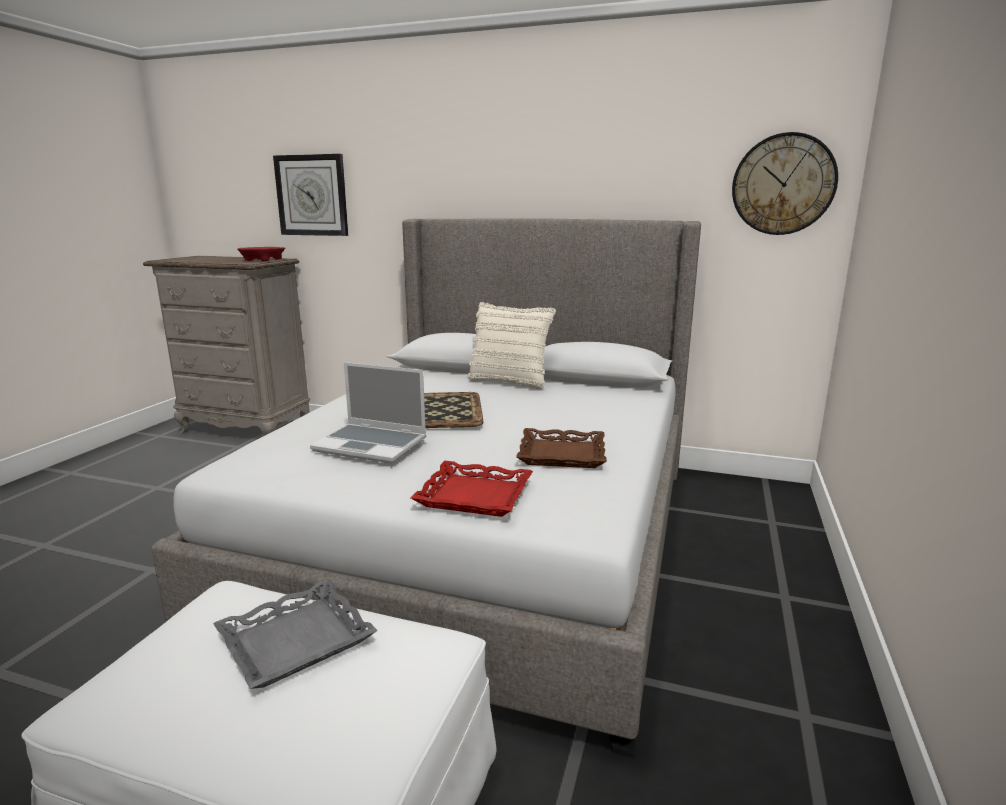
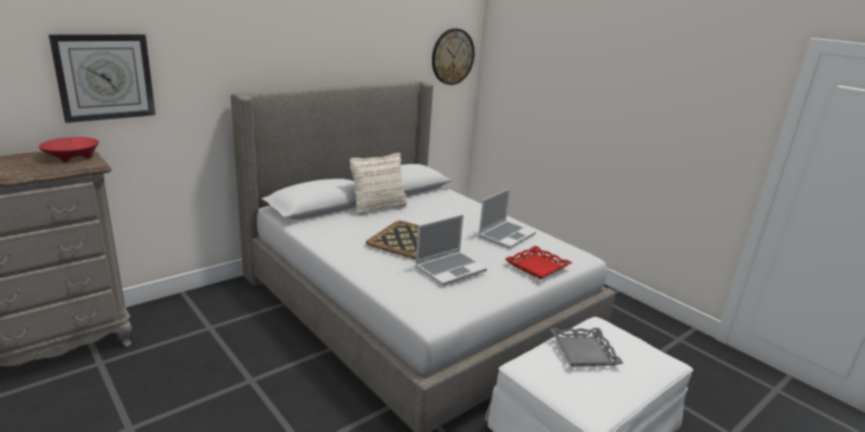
camera: 60 degrees left, 5 degrees up
brown tray [516,428,607,468] -> laptop [478,188,536,249]

